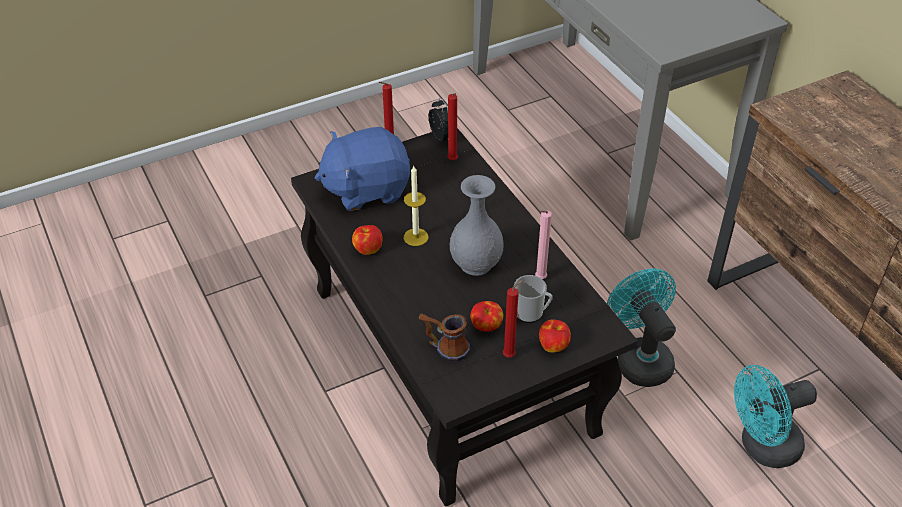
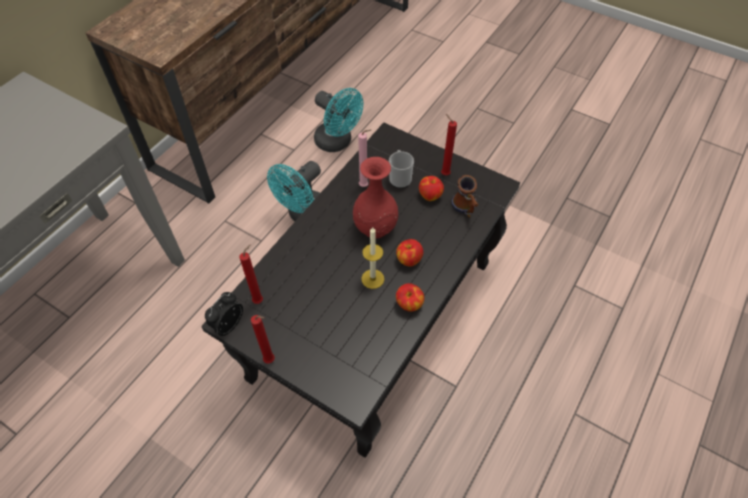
camera: 120 degrees left, 10 degrees up
blue plush toy [315,127,410,211] -> none
grey vase [450,175,504,276] -> red vase [353,157,398,238]
apple [539,319,571,353] -> apple moved to [396,239,423,267]

